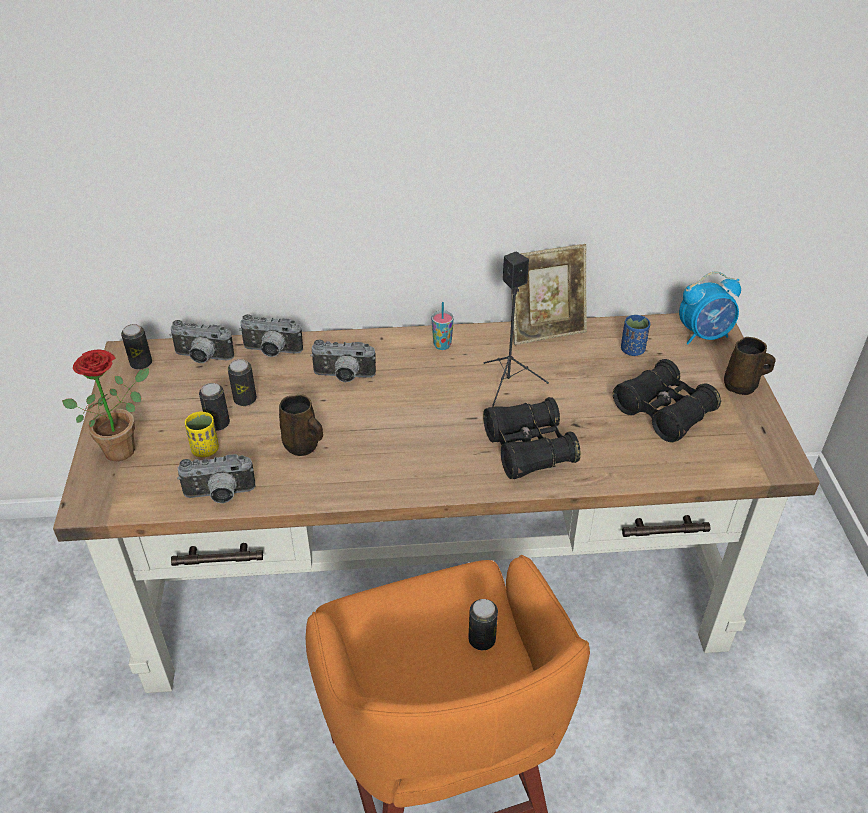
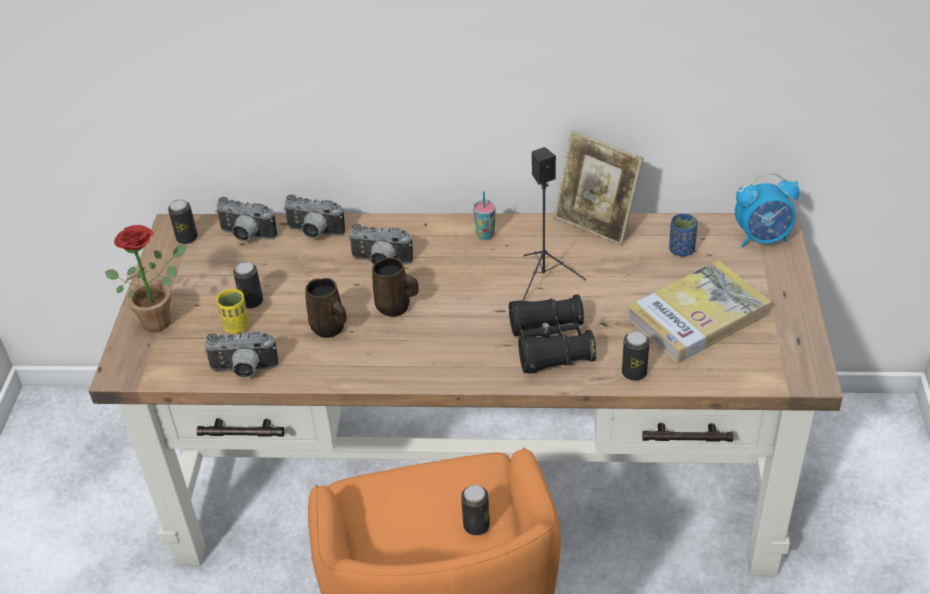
camera: 10 degrees right, 0 degrees up
can [228,359,257,406] -> can moved to [622,331,650,381]
picture frame [511,244,587,345] -> picture frame turned 45 degrees clockwise [554,130,644,246]
black binoculars [613,359,721,442] -> book [627,260,771,363]
brown mug [724,337,776,395] -> brown mug moved to [372,257,419,317]

